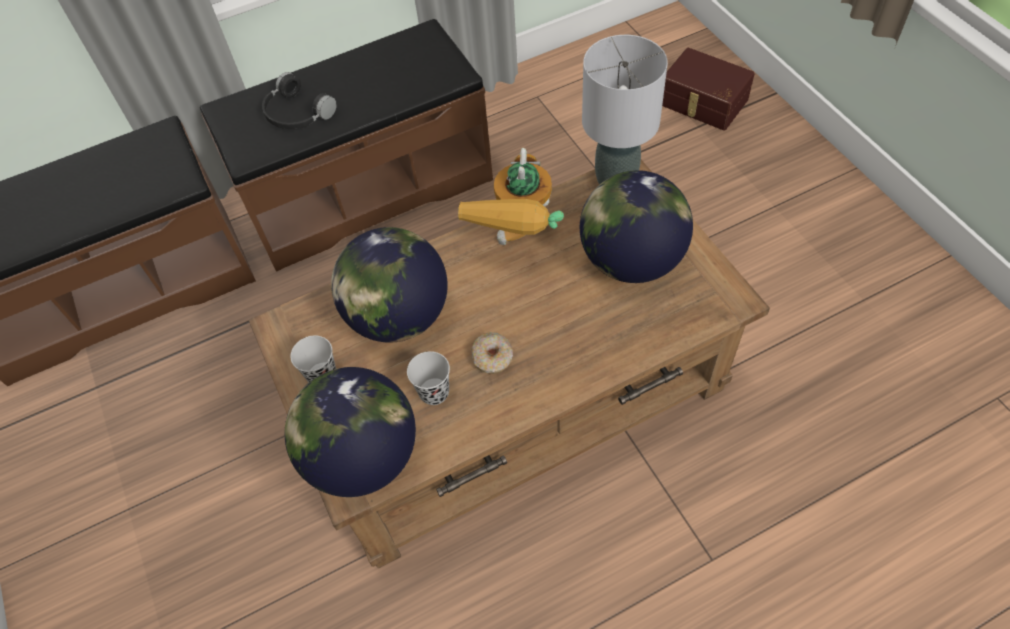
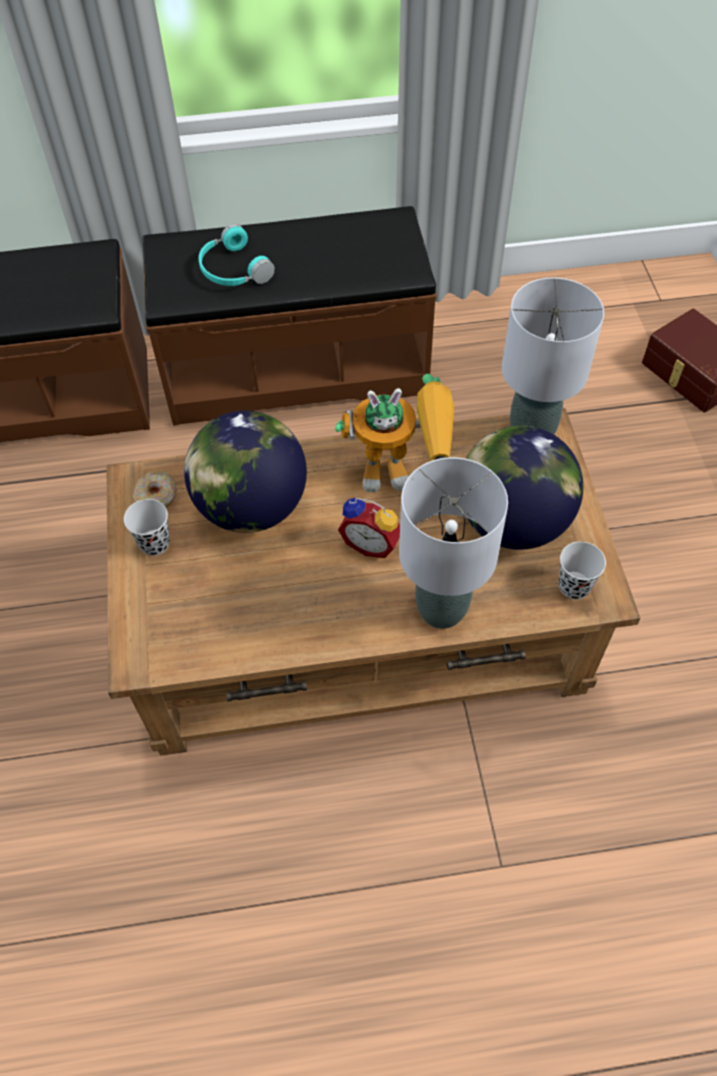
camera: 15 degrees right, 0 degrees up
black headphones [262,72,337,129] -> turquoise headphones [198,224,275,286]
globe [285,367,416,497] -> none
black cup [407,351,450,405] -> black cup moved to [559,542,606,599]
toy robot [458,148,564,245] -> toy robot turned 120 degrees counterclockwise [335,374,454,492]
donut [471,332,513,374] -> donut moved to [133,471,176,508]
none -> alarm clock [338,498,400,558]
none -> grey table lamp [399,457,508,629]

